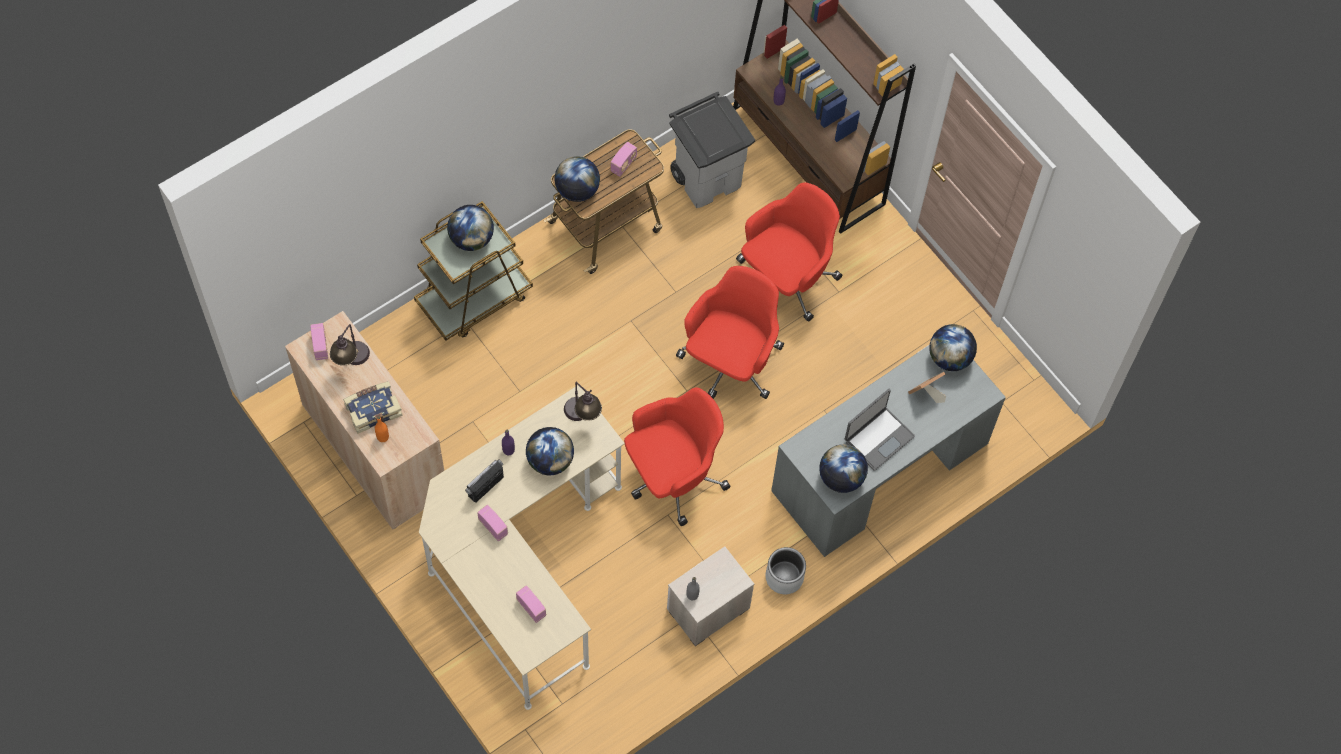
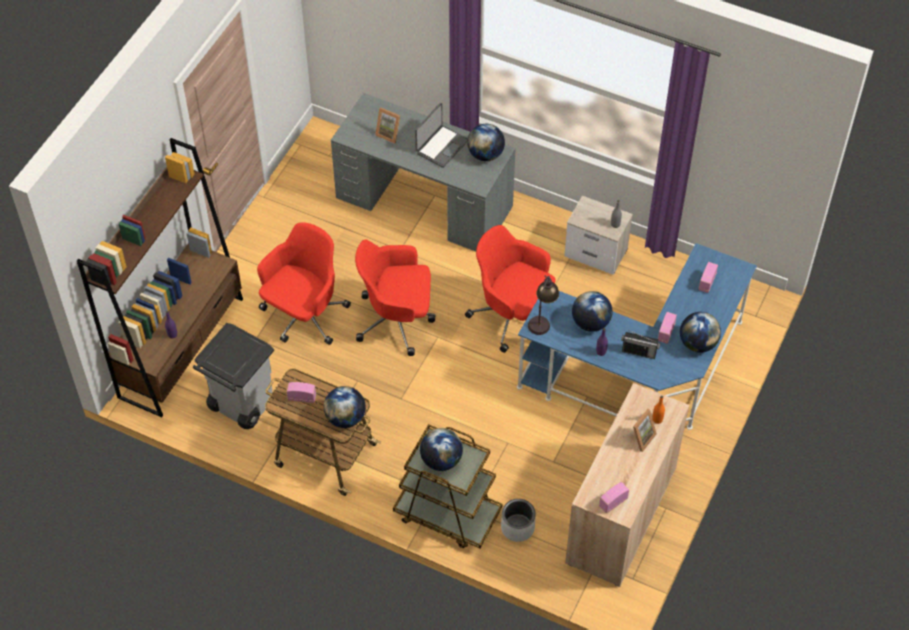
camera: 115 degrees left, 10 degrees down
table lamp [330,324,370,366] -> none
book [343,381,403,434] -> picture frame [623,409,657,452]
beige desk [419,385,625,710] -> blue desk [517,243,757,430]
red office chair [736,182,842,322] -> red office chair turned 105 degrees clockwise [257,222,351,345]
grey planter [766,547,806,594] -> grey planter moved to [501,499,536,542]
laptop [845,389,915,471] -> laptop turned 105 degrees clockwise [415,103,468,168]
globe [929,324,977,371] -> globe moved to [680,312,721,353]

